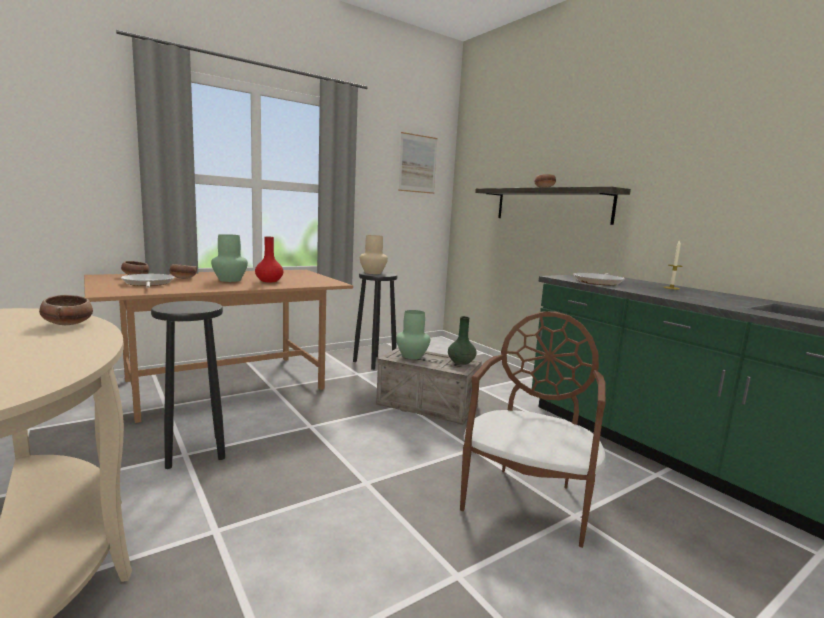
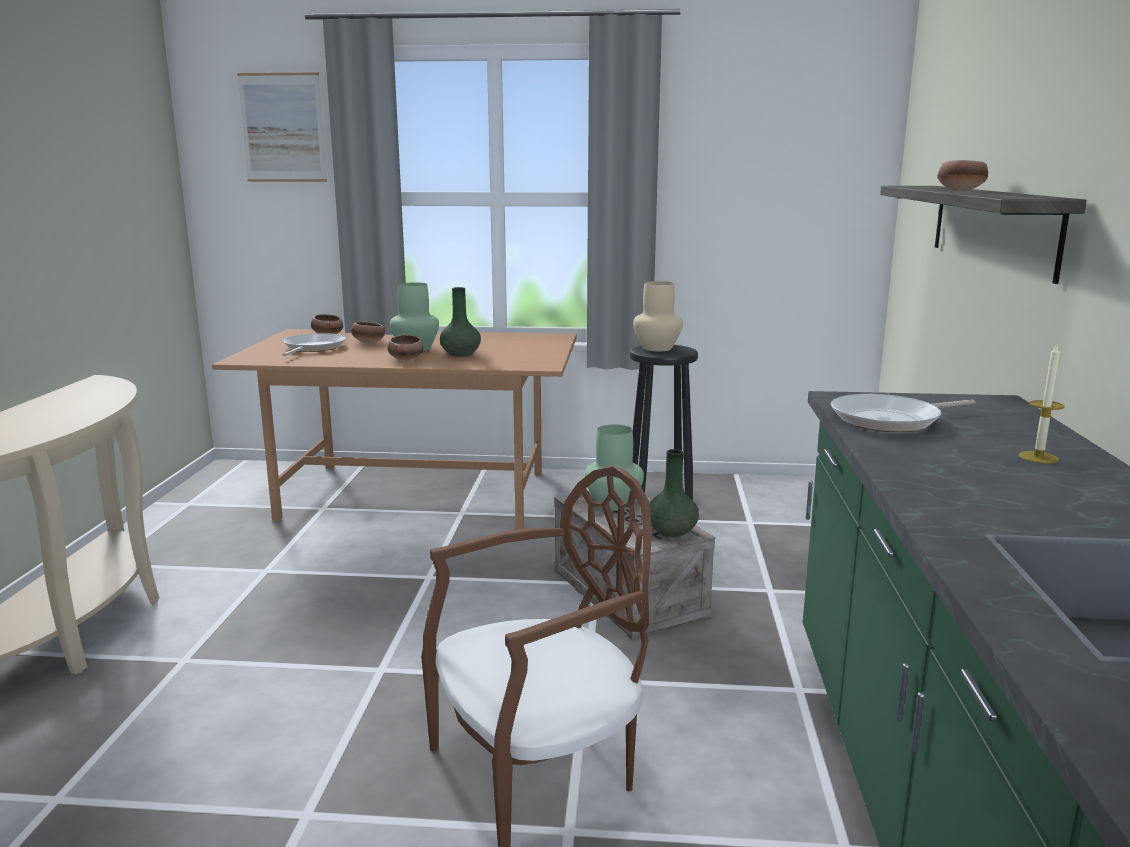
camera: 40 degrees right, 5 degrees up
bowl [39,295,93,325] -> bowl moved to [387,335,424,360]
black stool [151,301,225,469] -> none
red vase [255,237,283,282] -> green vase [440,287,481,357]
picture [398,132,438,194] -> picture moved to [237,72,327,182]

